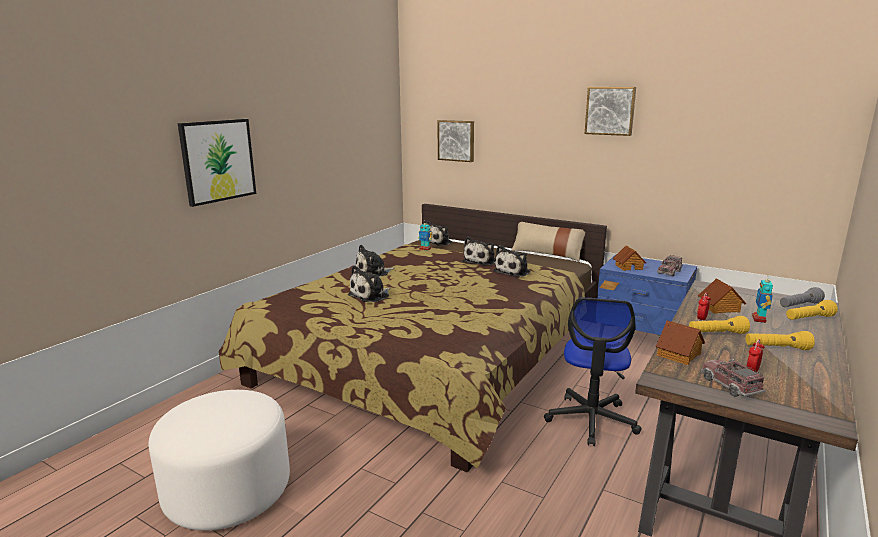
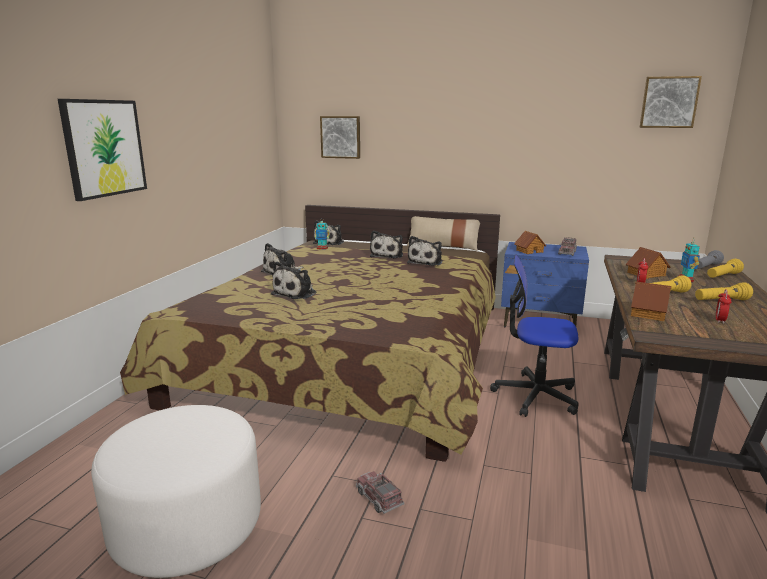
camera: 15 degrees left, 0 degrees up
office chair [544,297,642,446] -> office chair turned 105 degrees clockwise [490,255,579,417]
picture [585,87,636,136] -> picture moved to [640,76,702,128]
toy truck [701,359,766,397] -> toy truck moved to [356,471,405,514]

